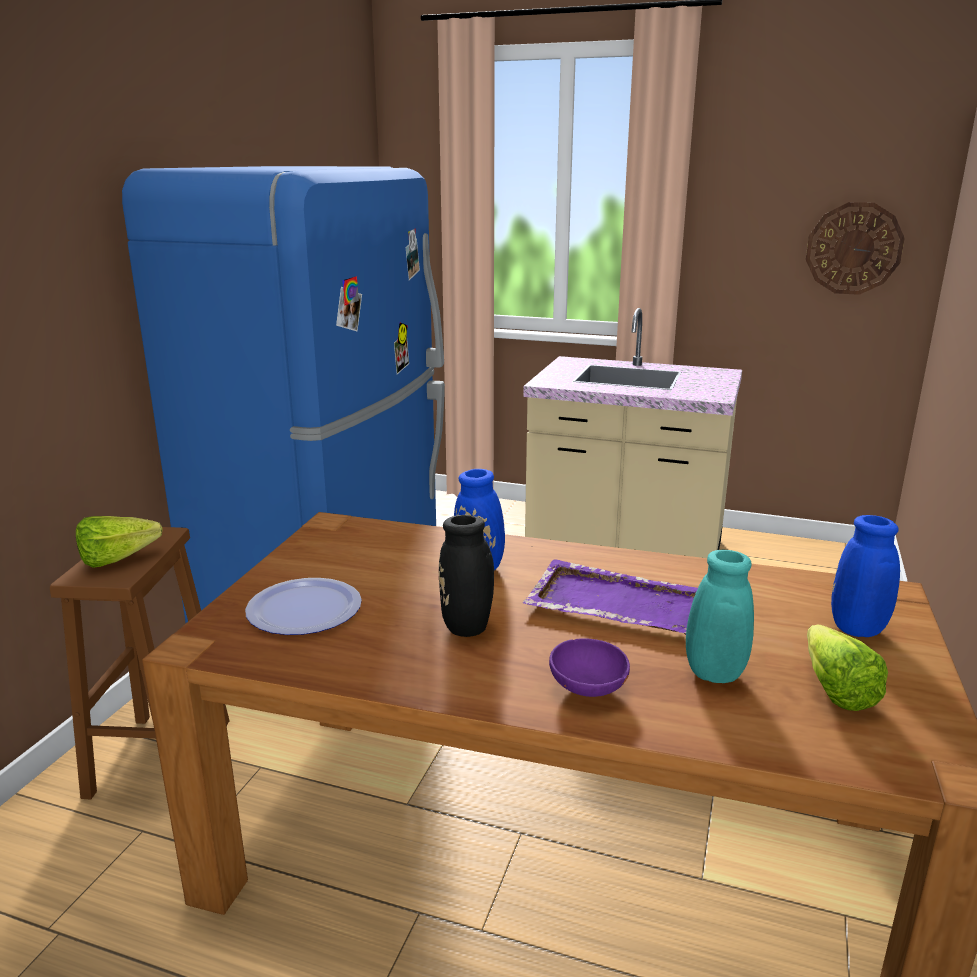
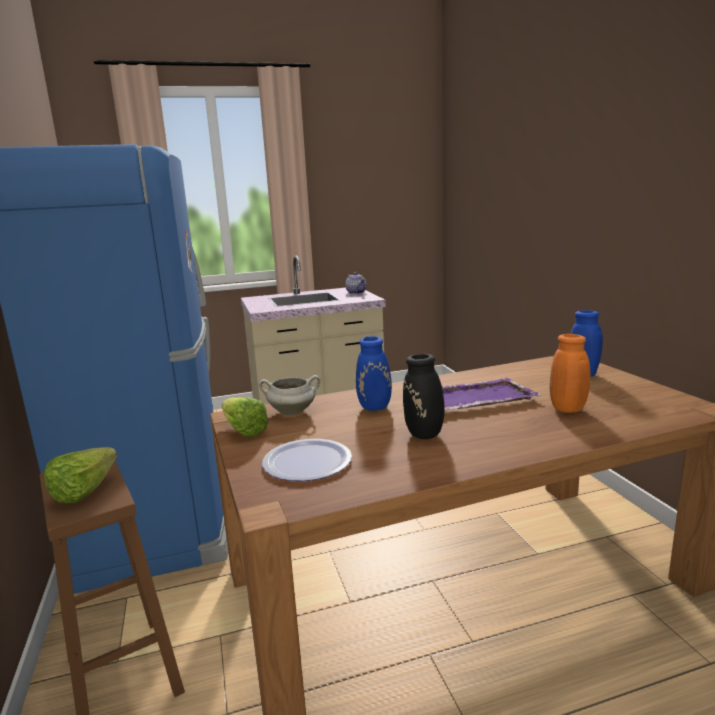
camera: 35 degrees left, 5 degrees down
purple bowl [549,638,630,697] -> none
turquoise vase [677,550,754,683] -> orange vase [550,334,590,413]
wall clock [806,202,905,295] -> none
lettuce [807,625,888,711] -> lettuce moved to [222,397,269,437]
none -> white cooking pot [259,375,320,415]
none -> teapot [345,272,367,294]

